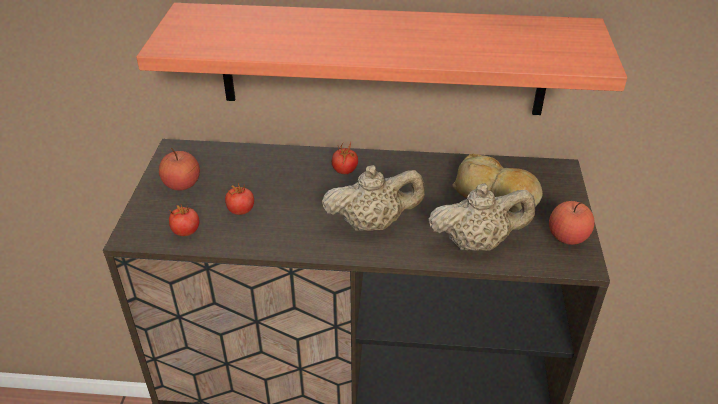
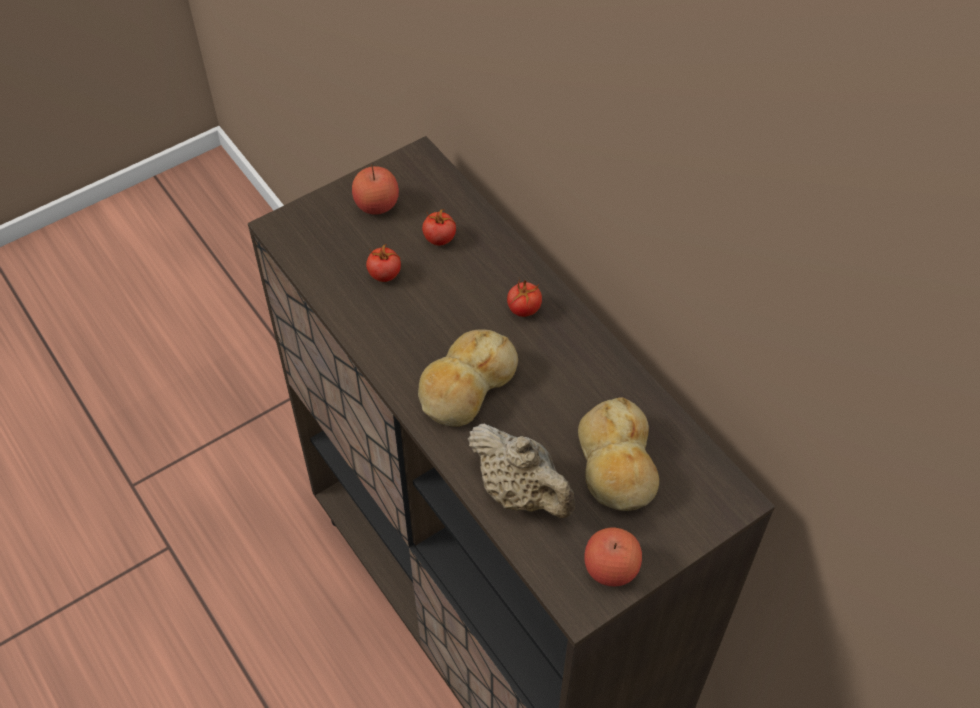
camera: 50 degrees right, 15 degrees up
shelf [136,3,627,115] -> none
tomato [169,205,199,236] -> tomato moved to [422,209,456,246]
beige teapot [322,165,425,231] -> bread [418,329,518,427]

